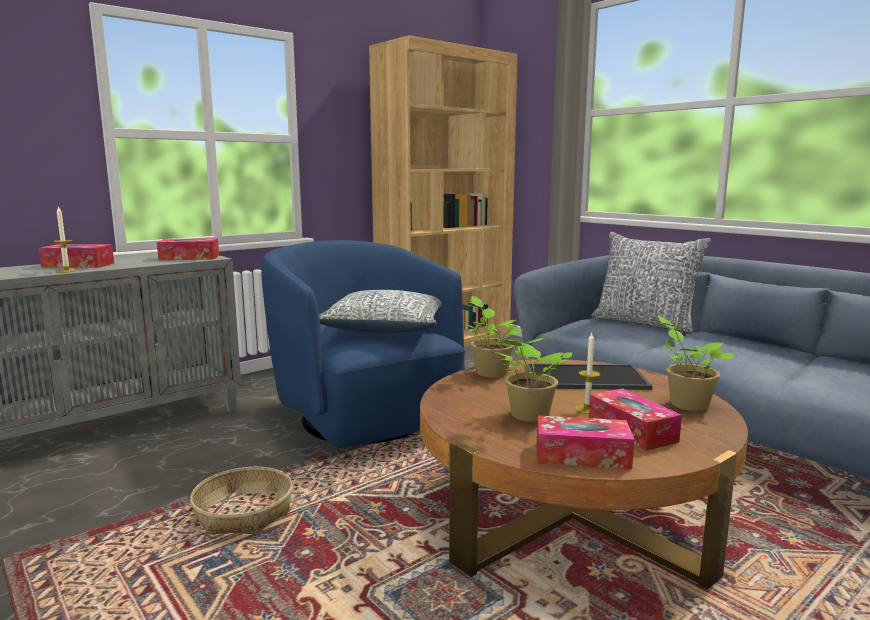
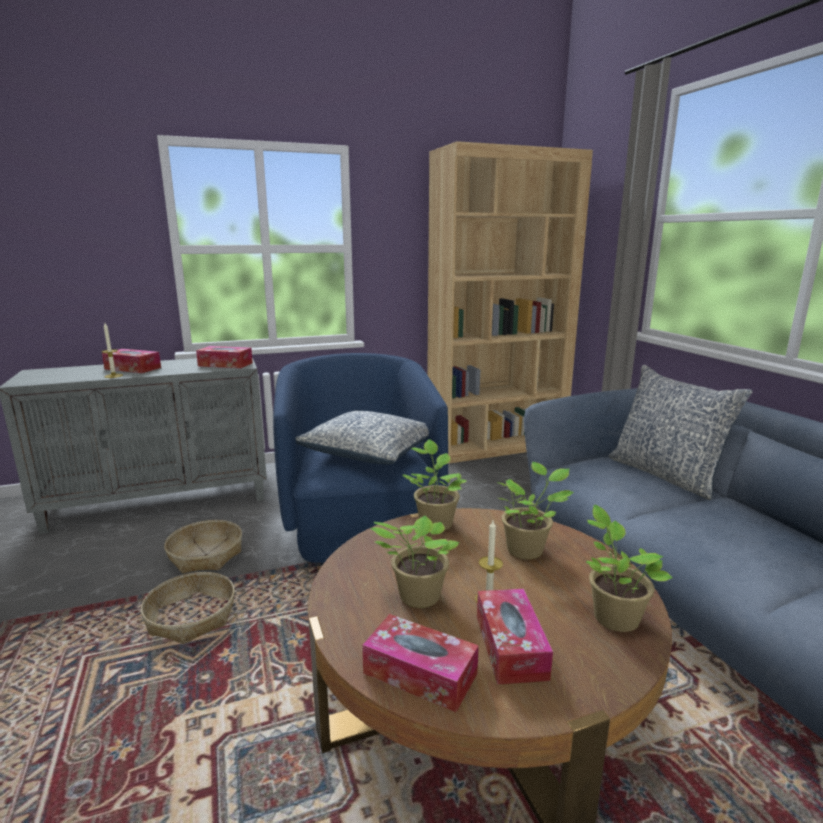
camera: 20 degrees right, 5 degrees up
tray [526,363,653,390] -> potted plant [497,462,574,559]
none -> basket [164,520,242,573]

